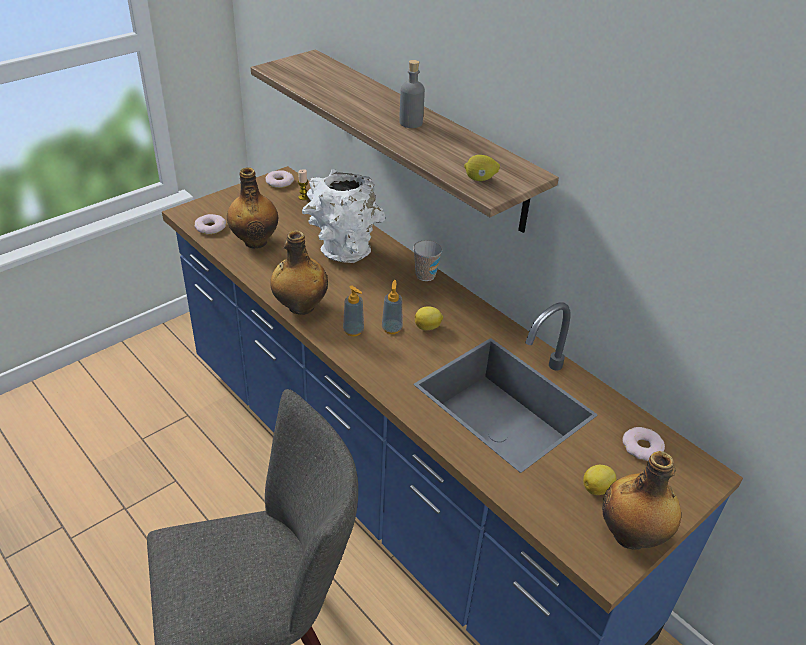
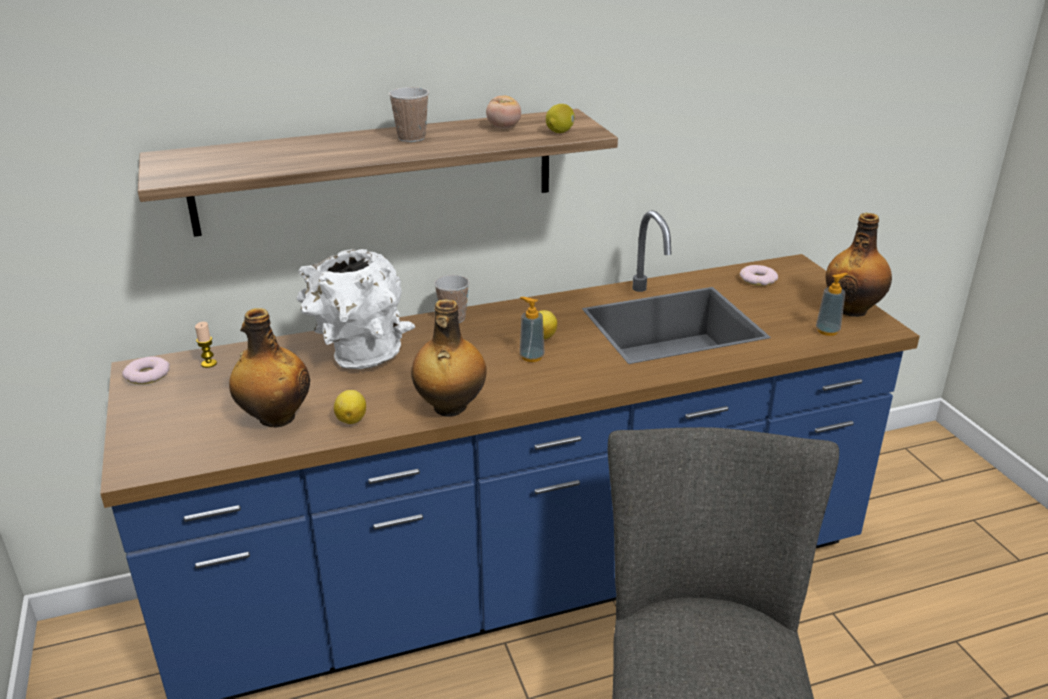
camera: 65 degrees left, 10 degrees down
donut [195,214,226,234] -> none
soap dispenser [343,285,364,336] -> soap dispenser moved to [816,273,848,336]
grey bottle [399,60,425,128] -> cup [389,87,429,142]
lemon [583,465,616,495] -> lemon moved to [334,390,366,424]
none -> tomato [486,95,521,129]

